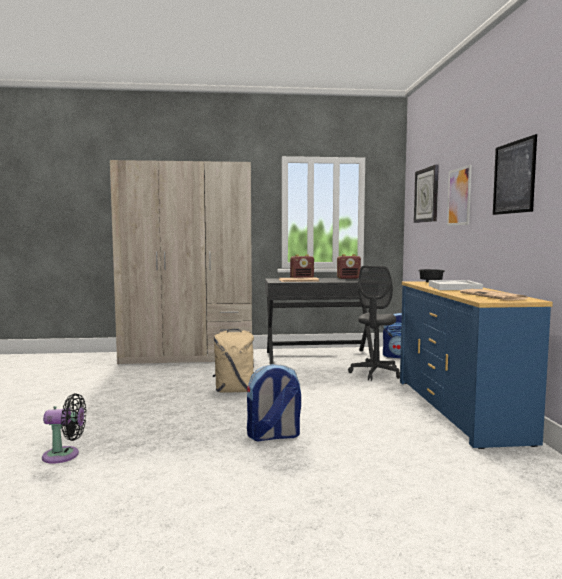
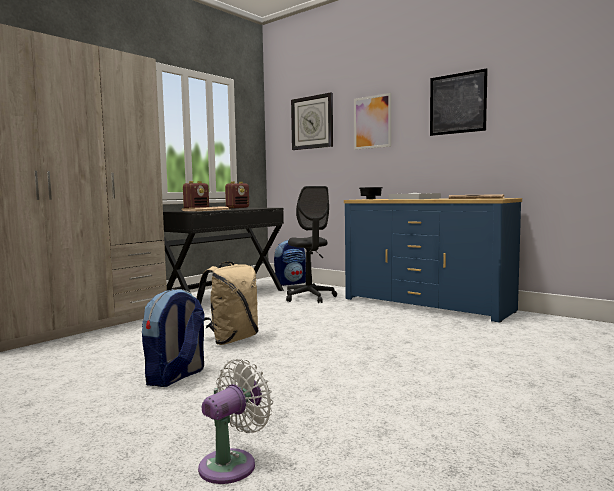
camera: 45 degrees left, 0 degrees up
black fan [42,393,86,464] -> white fan [198,358,273,484]
backpack [247,364,301,441] -> backpack moved to [142,289,205,387]

